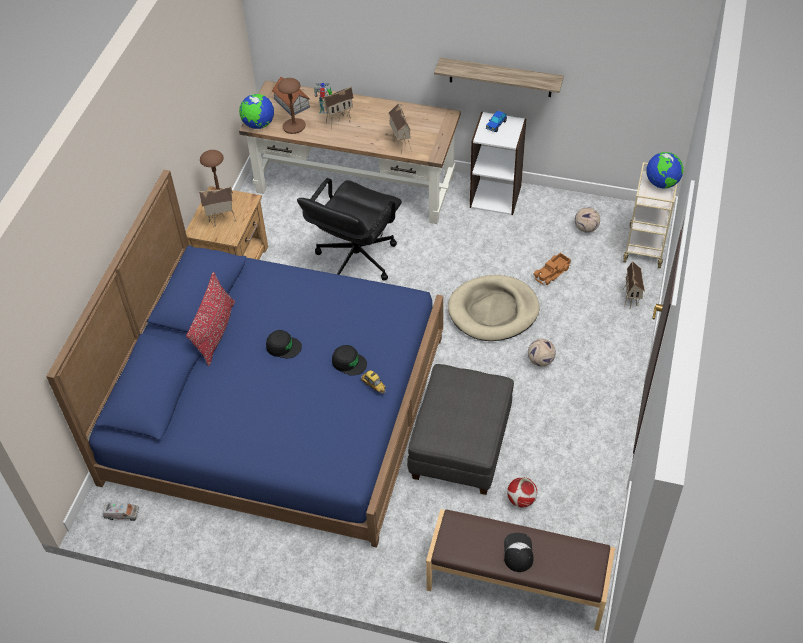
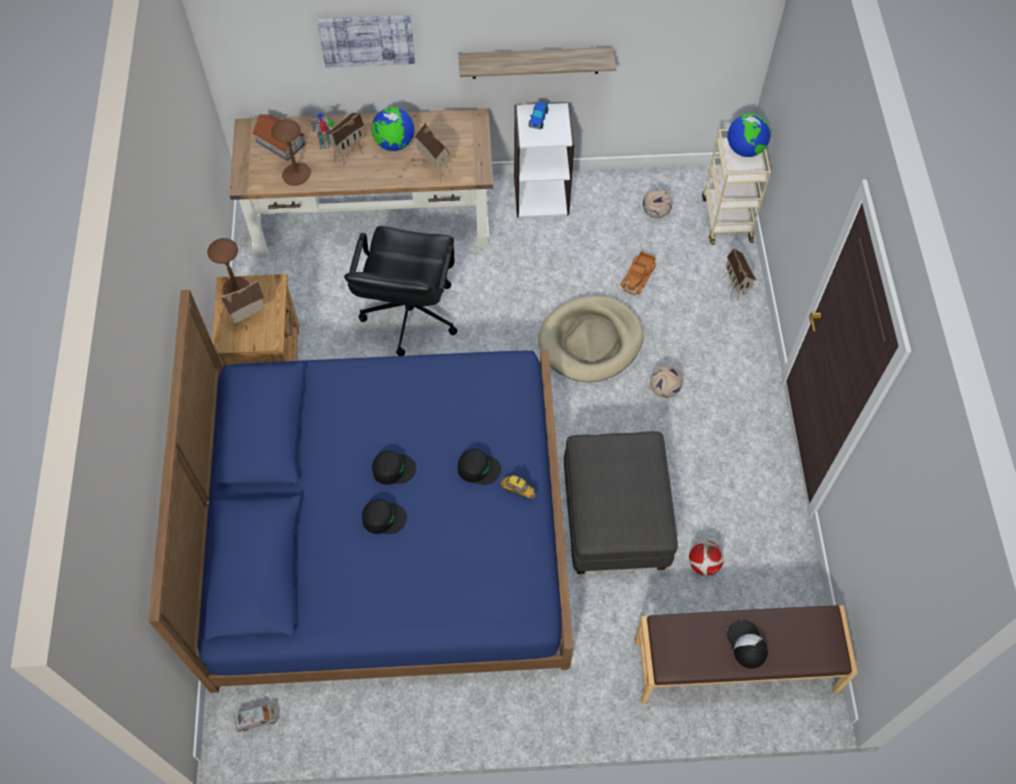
camera: 20 degrees left, 10 degrees up
red pillow [186,272,235,366] -> none
globe [239,94,274,129] -> globe moved to [371,107,415,151]
none -> picture [317,15,415,68]
none -> black cap [362,499,407,534]

